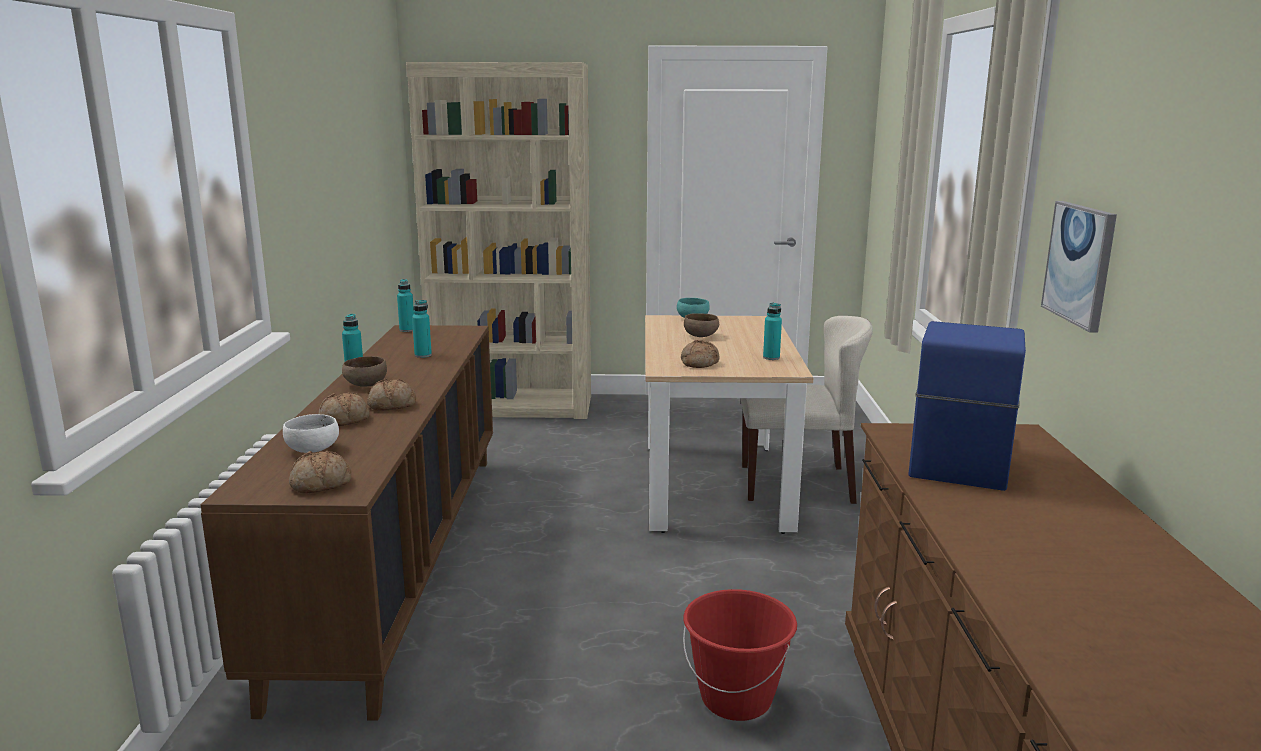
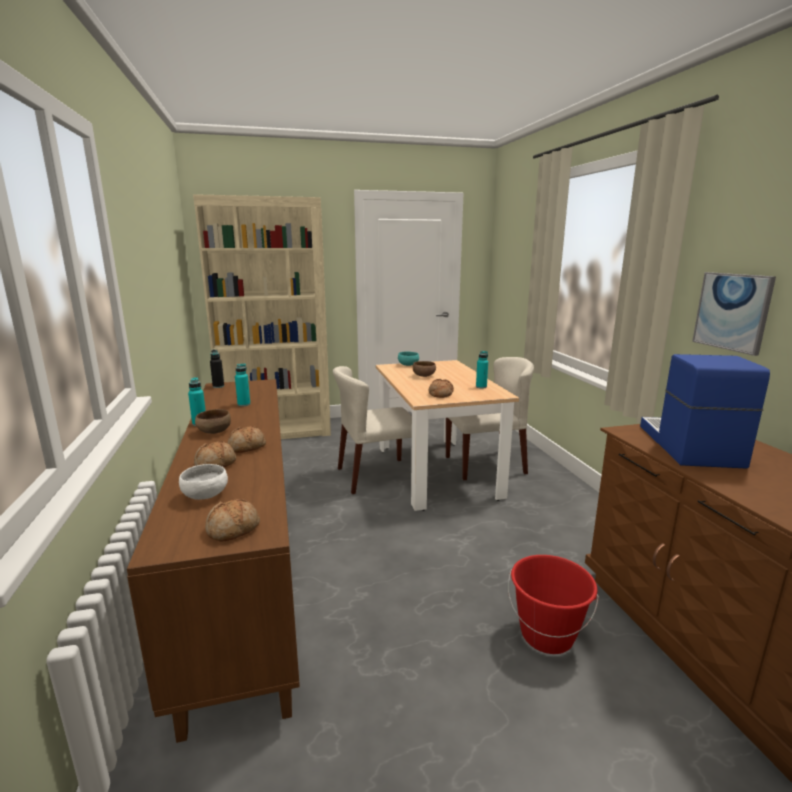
camera: 15 degrees left, 0 degrees up
turquoise bottle [397,279,414,332] -> black bottle [210,350,224,388]
none -> beige chair [333,366,412,494]

